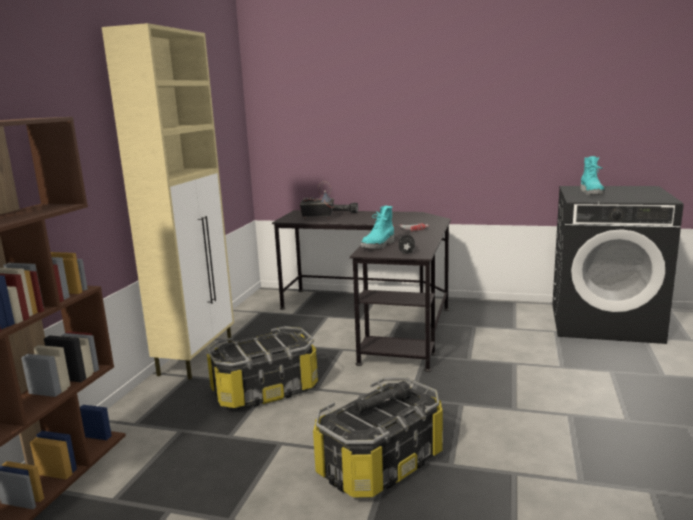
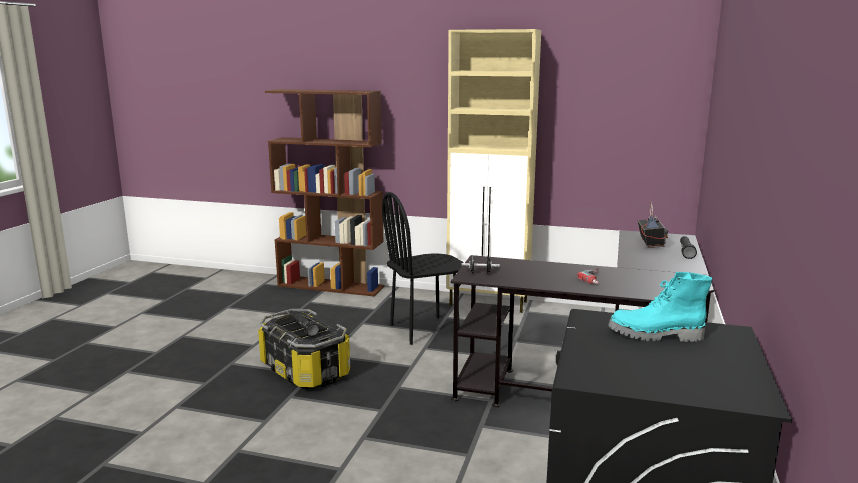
camera: 90 degrees right, 0 degrees up
storage box [207,326,318,410] -> black chair [382,192,463,345]
turquoise boot [361,206,394,249] -> none

